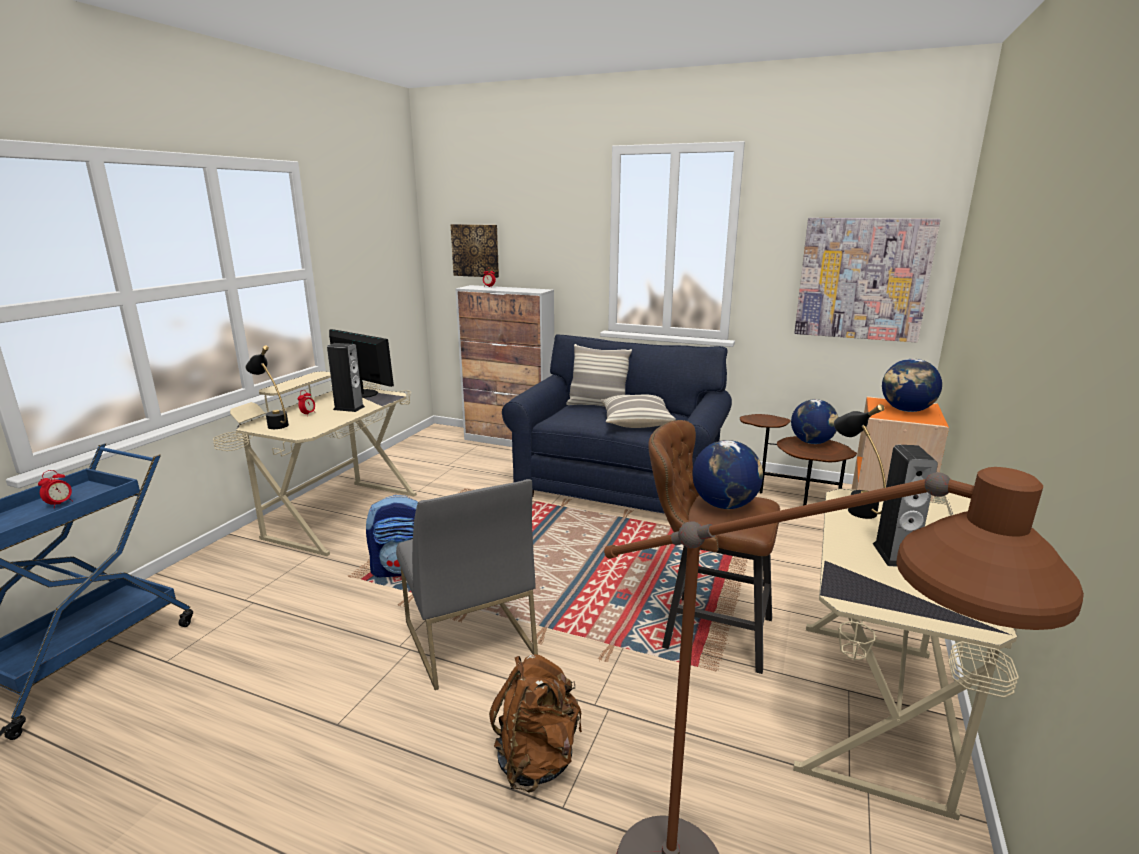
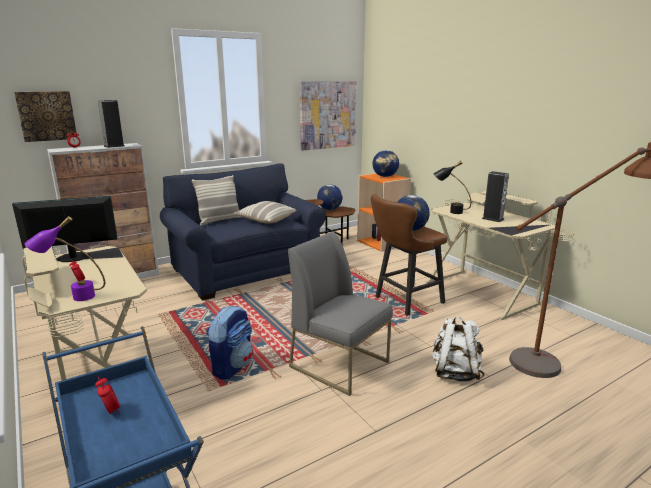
camera: 55 degrees left, 0 degrees up
black table lamp [245,346,289,429] -> purple table lamp [25,216,105,301]
speaker [327,343,365,412] -> speaker moved to [98,100,125,148]
grey chair [396,479,538,690] -> grey chair turned 150 degrees counterclockwise [288,231,393,396]
brown backpack [489,654,582,793] -> white backpack [432,316,484,382]

